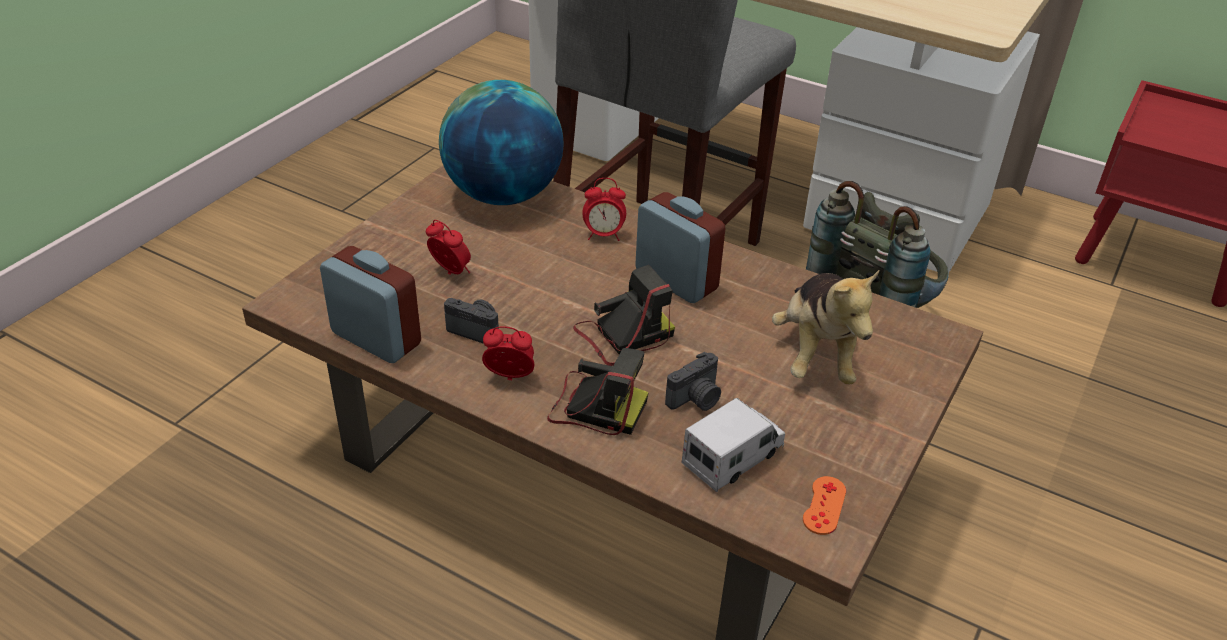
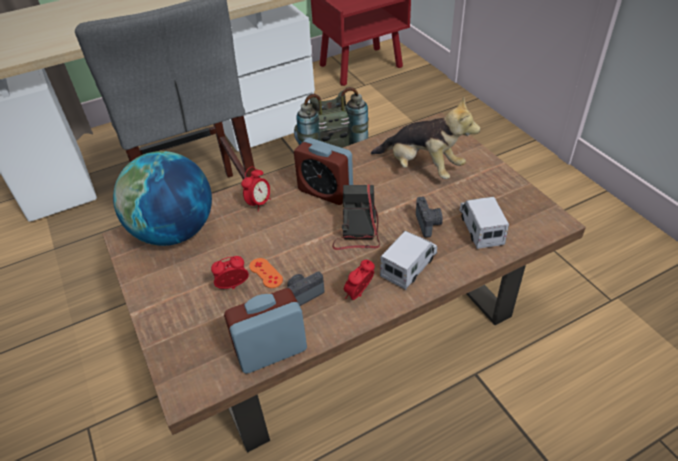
camera: 55 degrees left, 5 degrees up
camera [547,348,649,435] -> toy truck [380,231,437,290]
alarm clock [635,192,726,303] -> alarm clock turned 135 degrees counterclockwise [294,138,353,205]
orange game controller [803,476,846,535] -> orange game controller moved to [249,258,283,288]

